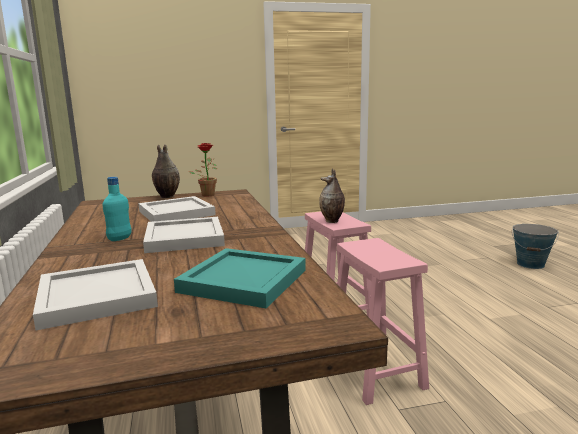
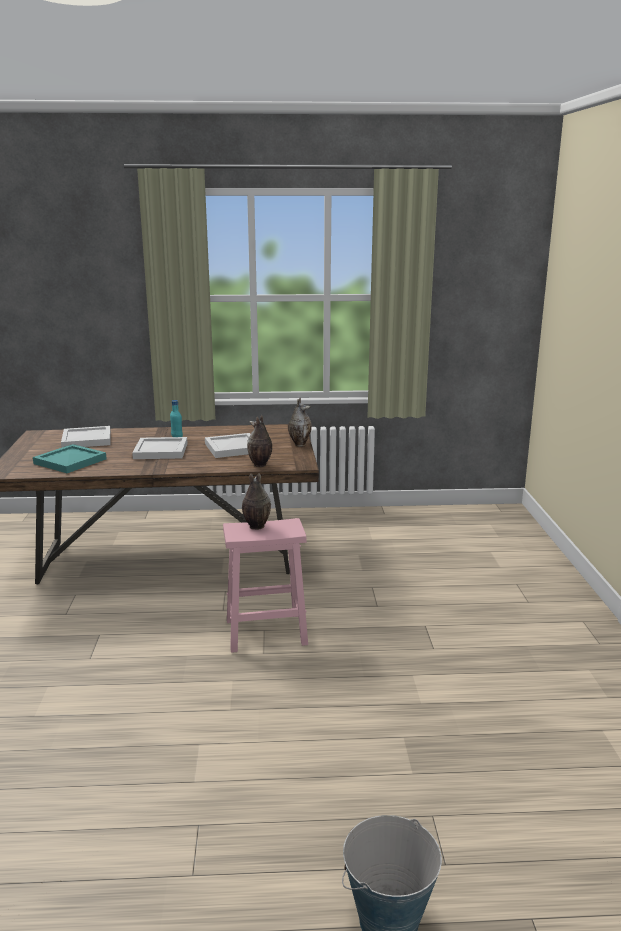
camera: 100 degrees right, 5 degrees up
potted plant [189,143,217,196] -> none
pink stool [337,238,429,405] -> none
none -> vase [247,415,272,467]

